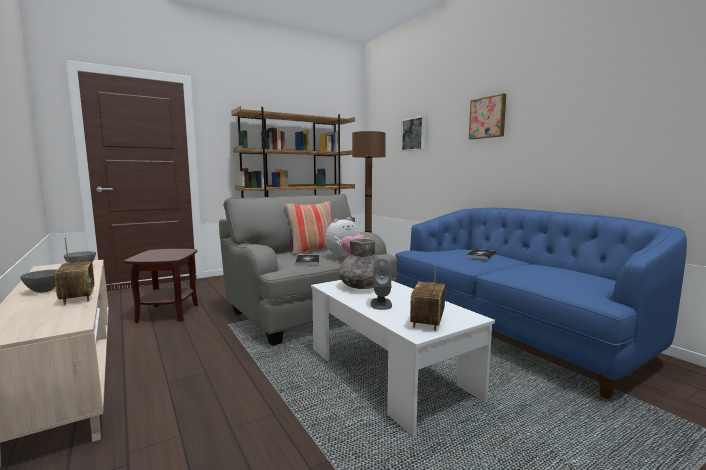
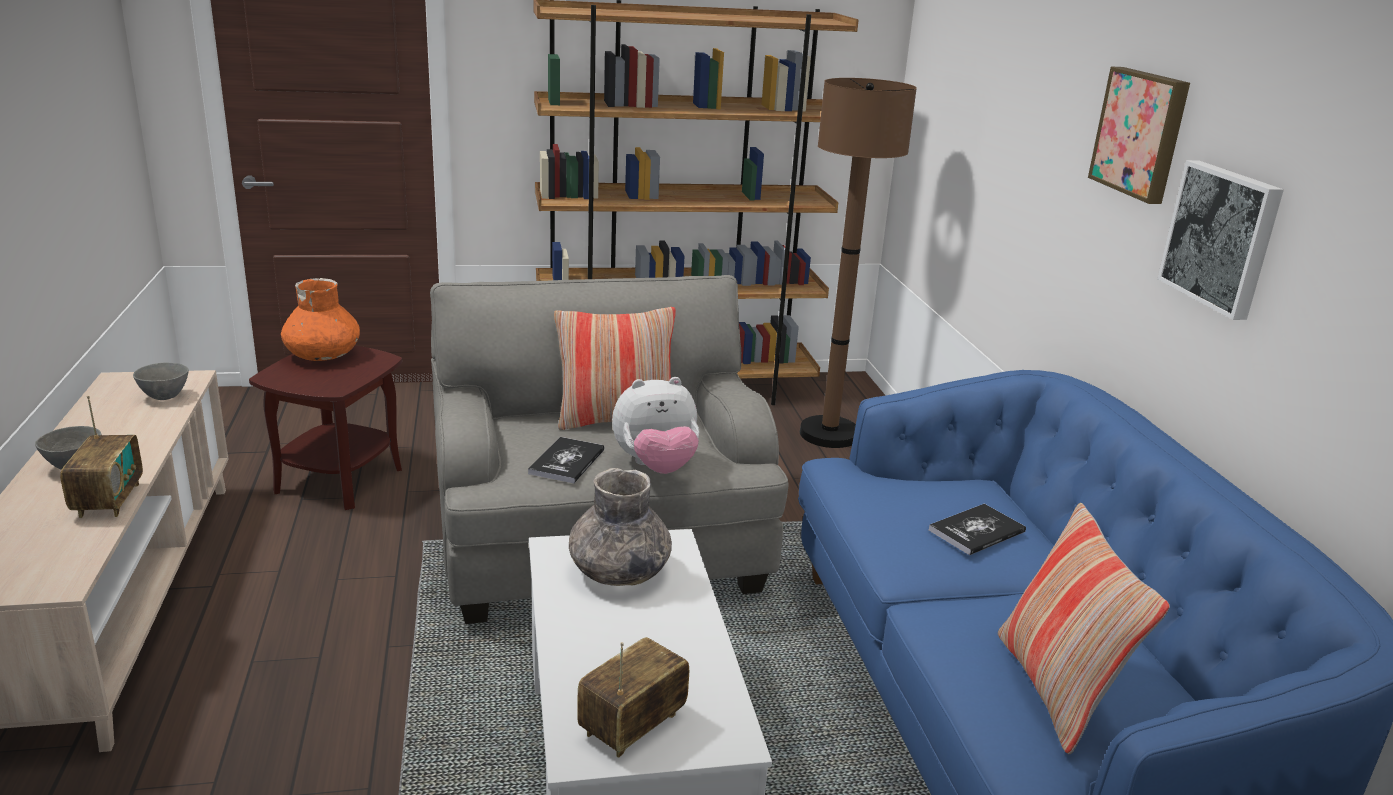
camera: 20 degrees right, 15 degrees up
grey speaker [370,259,392,310] -> none
picture [401,116,426,151] -> picture moved to [1157,160,1284,320]
none -> orange vase [281,278,360,361]
none -> pillow [998,503,1170,754]

